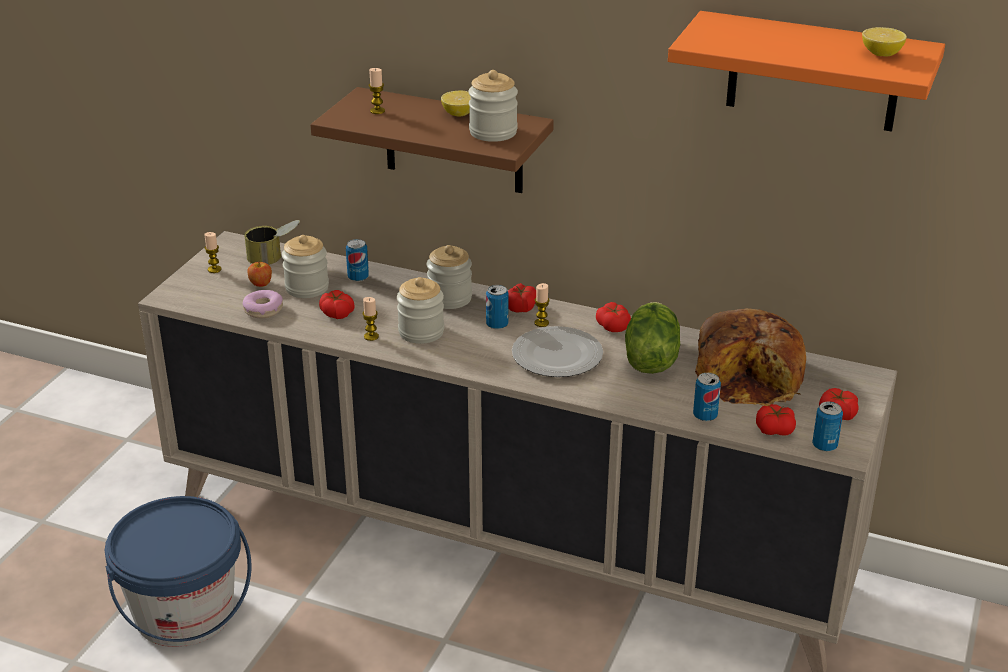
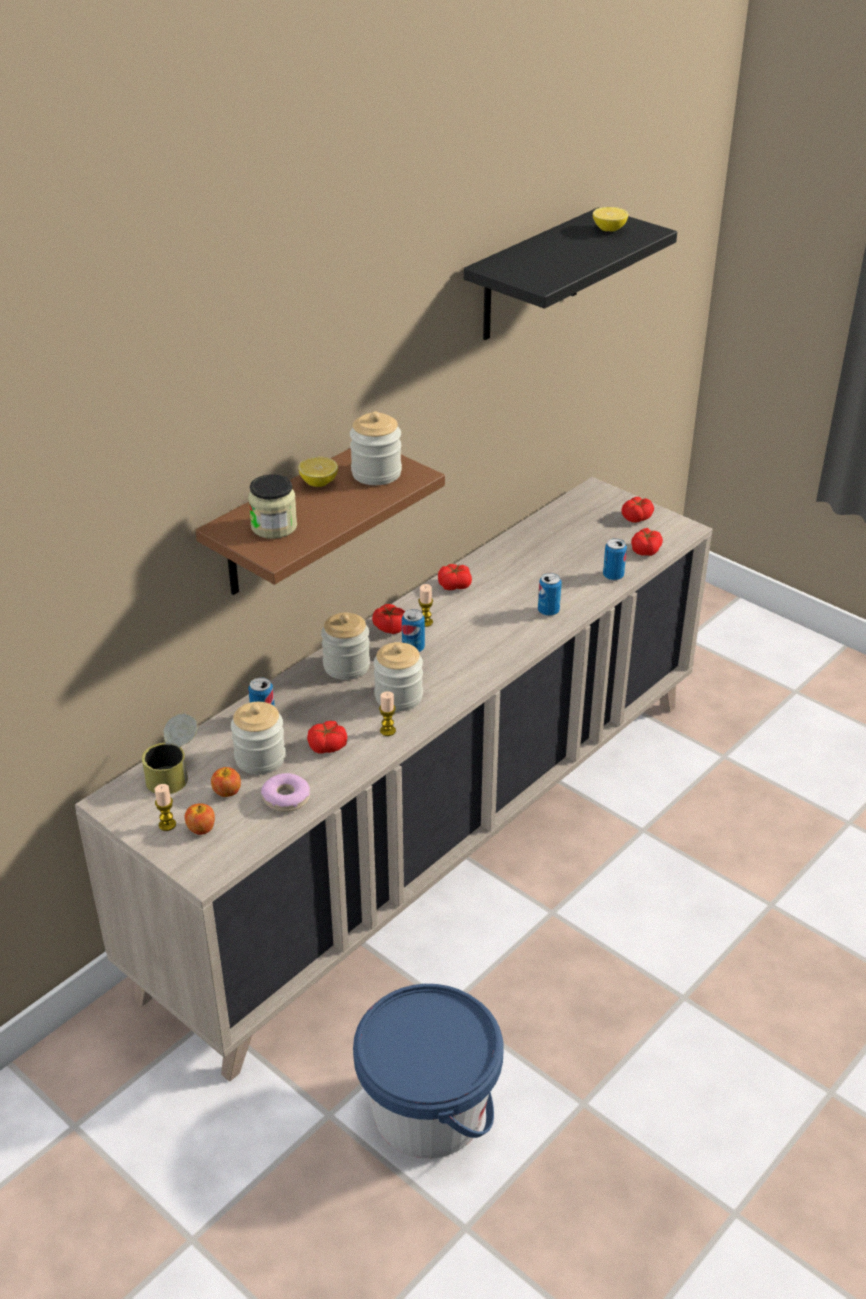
camera: 70 degrees left, 5 degrees up
candle [369,68,385,114] -> jar [248,474,297,539]
plate [512,326,603,377] -> none
lettuce [625,302,680,374] -> none
orange shelf [668,11,945,131] -> black shelf [464,207,677,340]
bread [695,308,806,406] -> none
can [812,402,843,452] -> can moved to [538,573,561,616]
none -> apple [185,803,215,835]

